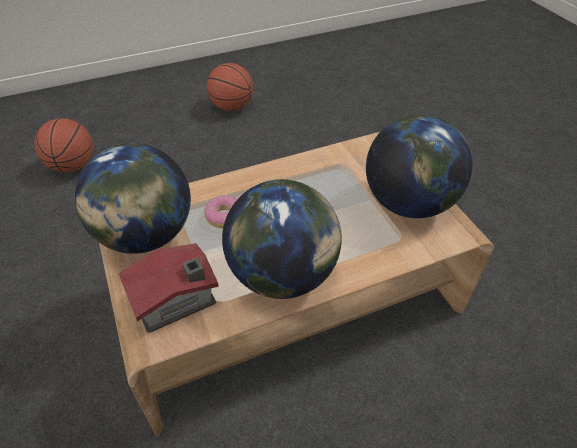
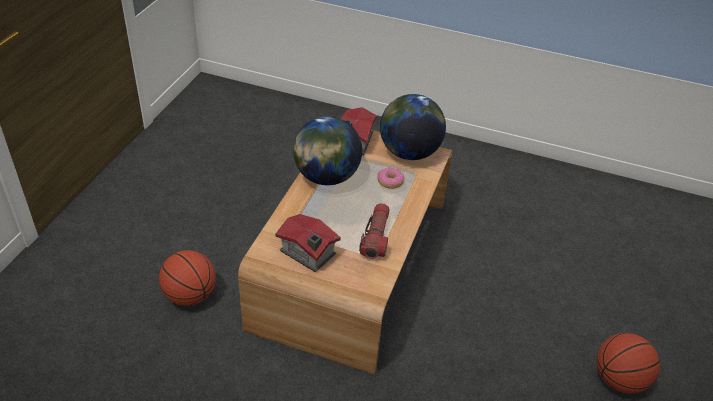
camera: 130 degrees right, 5 degrees down
basketball [34,118,93,172] -> basketball moved to [159,250,216,306]
globe [366,115,473,218] -> toy house [275,214,341,272]
none -> flashlight [359,203,390,259]

